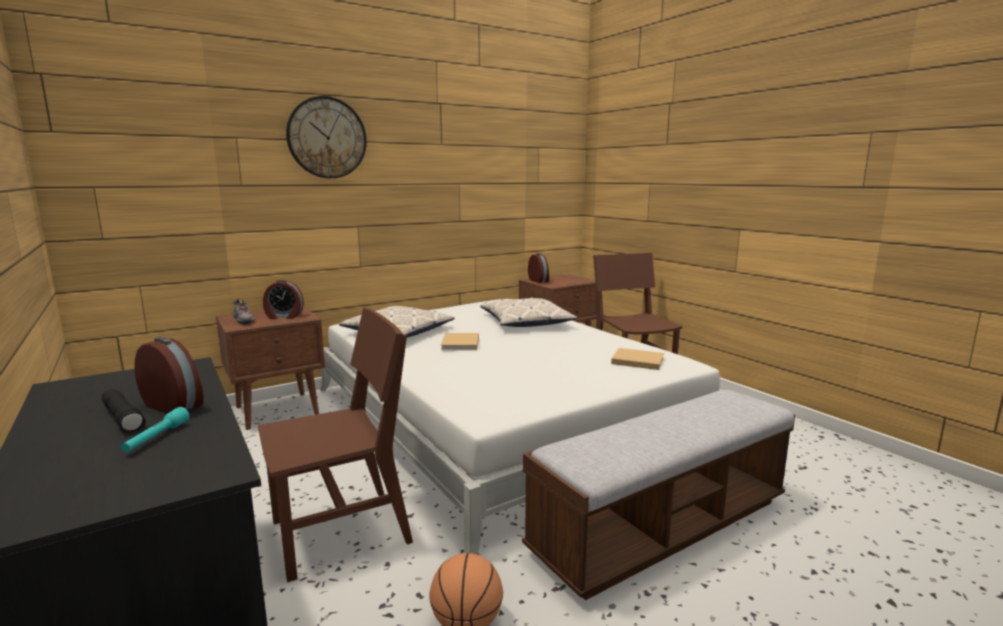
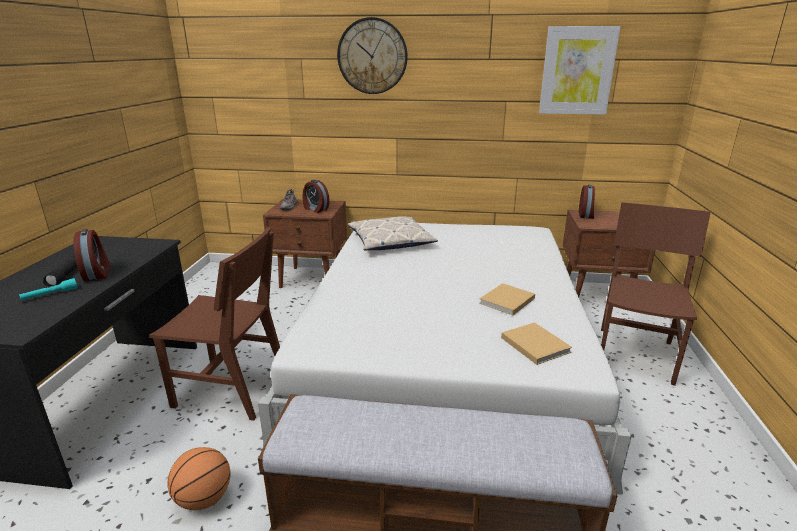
camera: 40 degrees right, 10 degrees up
beige book [441,333,479,350] -> beige book moved to [479,283,535,315]
pillow [480,297,577,327] -> none
none -> picture [539,26,621,115]

